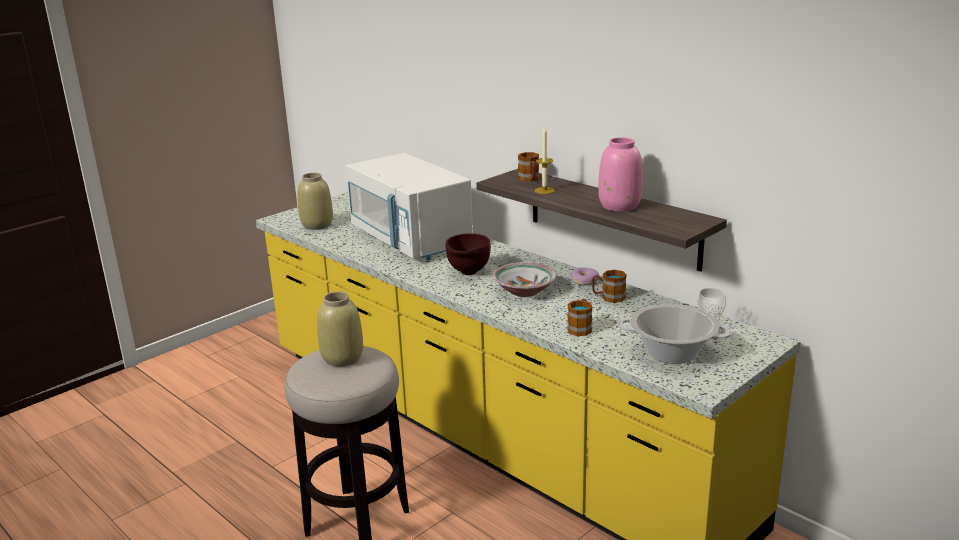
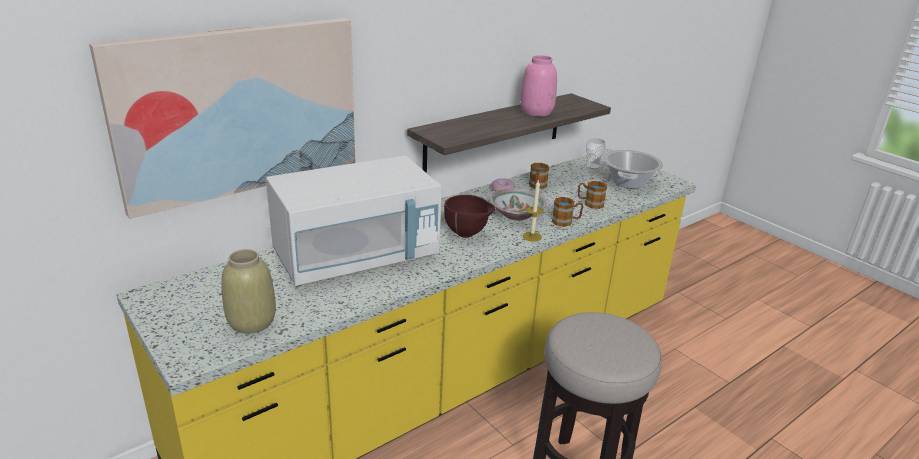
camera: 85 degrees left, 5 degrees up
beige vase [317,292,363,367] -> none
mug [518,152,539,182] -> mug moved to [552,197,583,227]
candle [535,126,555,194] -> candle moved to [523,179,543,242]
none -> picture [89,18,356,219]

